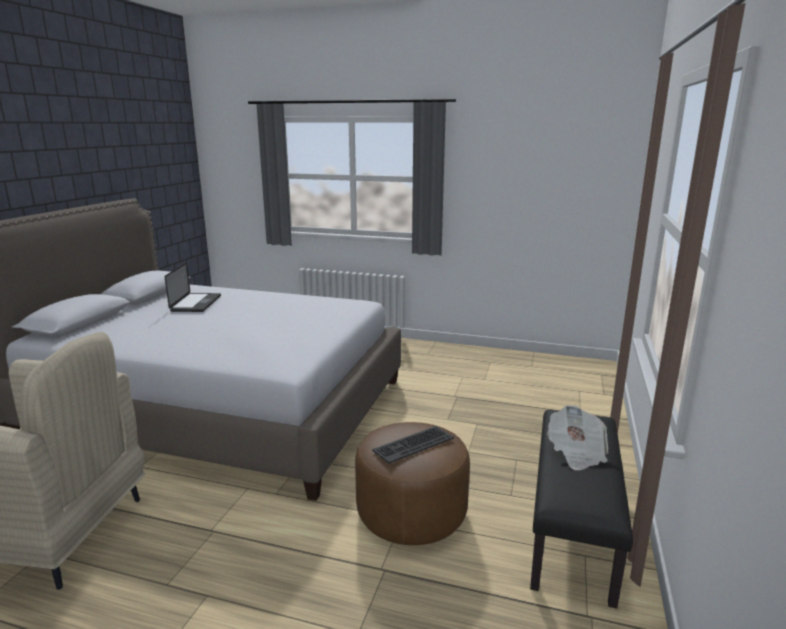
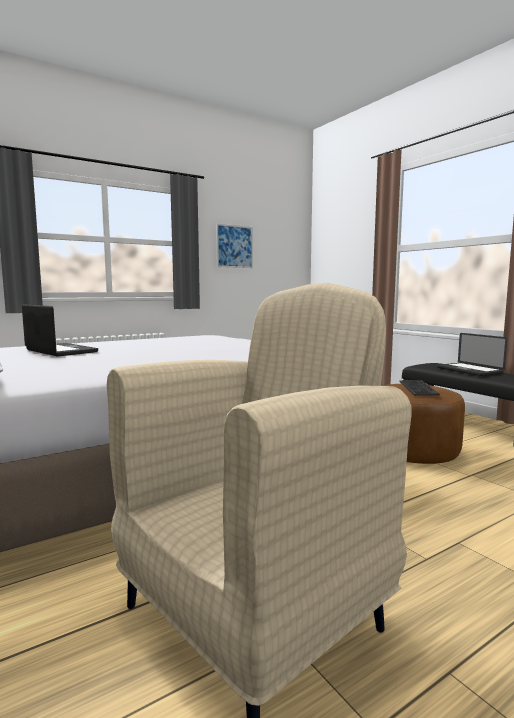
camera: 50 degrees left, 10 degrees down
newspaper [547,405,608,470] -> laptop [437,333,507,376]
none -> picture [216,224,253,268]

